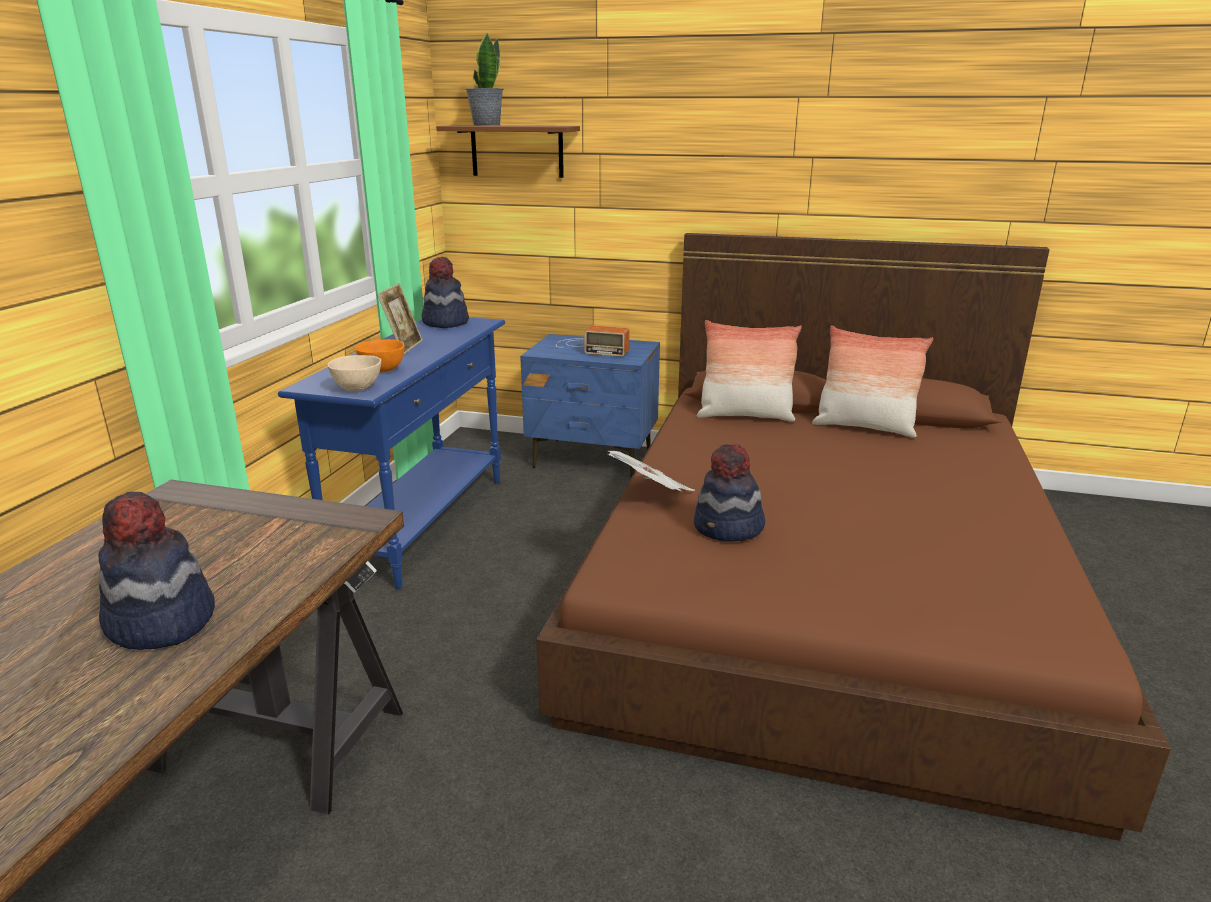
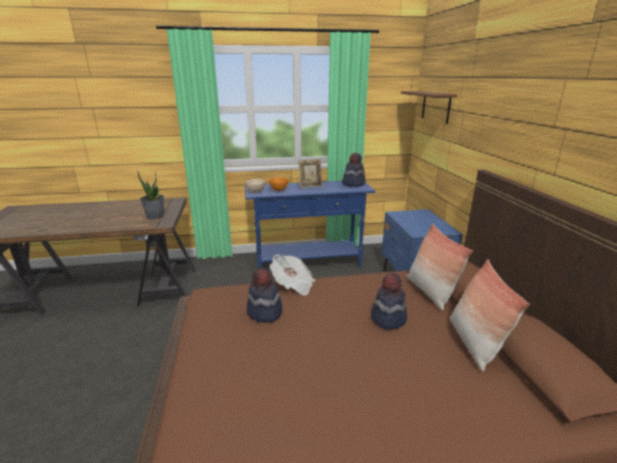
camera: 65 degrees right, 0 degrees up
hat [98,492,215,650] -> hat moved to [371,273,407,330]
potted plant [466,33,504,126] -> potted plant moved to [137,170,164,220]
radio [556,326,629,357] -> none

